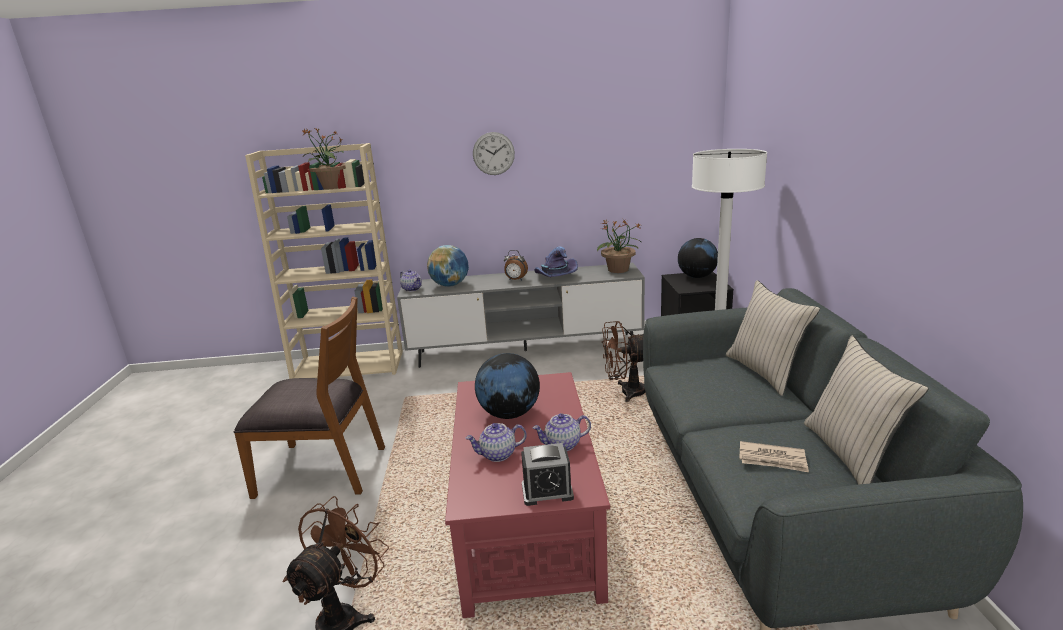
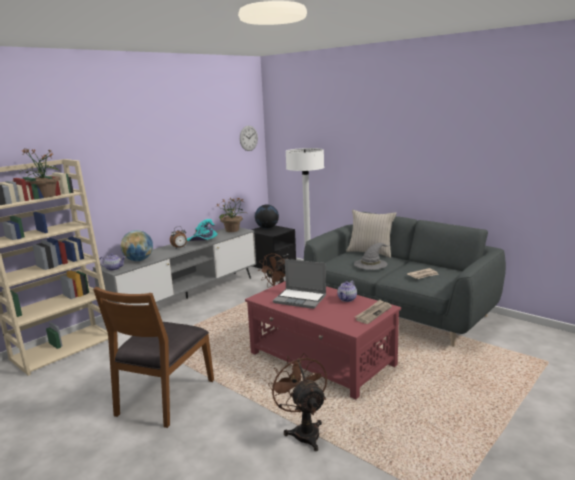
camera: 45 degrees left, 5 degrees down
brown chair [233,297,385,499] -> brown chair turned 150 degrees clockwise [93,287,214,428]
teapot [466,423,527,462] -> none
wall clock [473,132,515,175] -> wall clock moved to [240,126,258,151]
globe [475,353,540,419] -> laptop [273,259,326,309]
alarm clock [521,443,574,506] -> newspaper [355,300,392,324]
purple hat [534,247,578,277] -> turquoise hat [187,219,218,241]
beige pillow [804,336,929,485] -> none
none -> grey hat [354,243,390,270]

